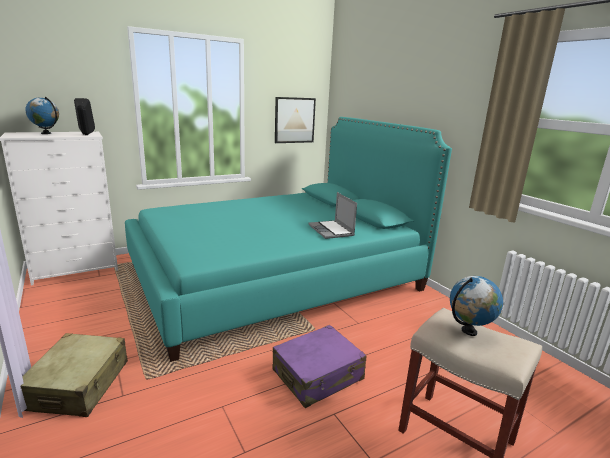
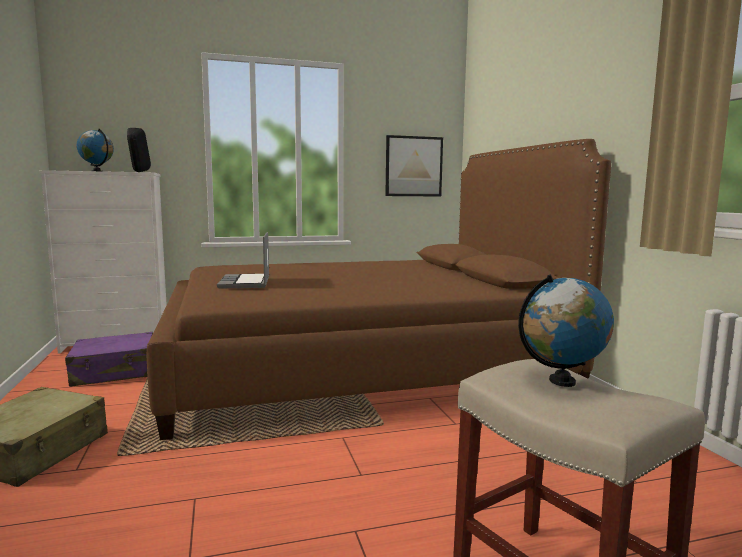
camera: 15 degrees right, 10 degrees down
turquoise bed [125,117,452,362] -> brown bed [147,139,611,440]
purple suitcase [272,325,367,408] -> purple suitcase moved to [65,332,153,387]
laptop [308,192,357,239] -> laptop moved to [217,232,269,288]

